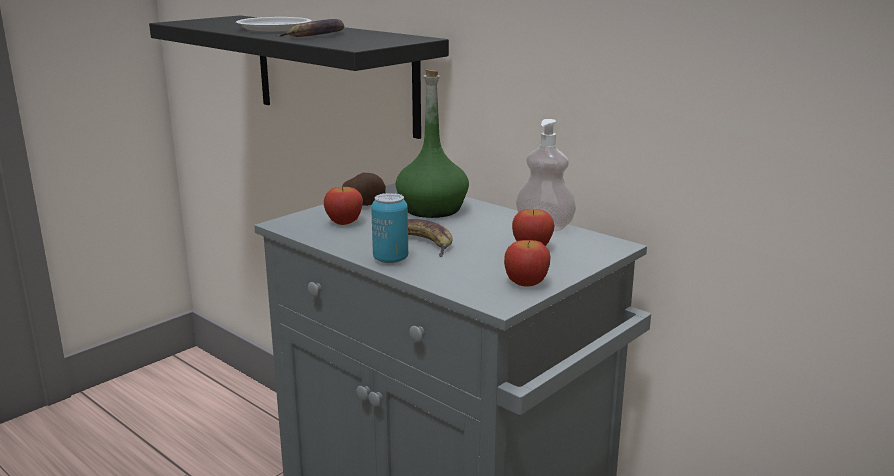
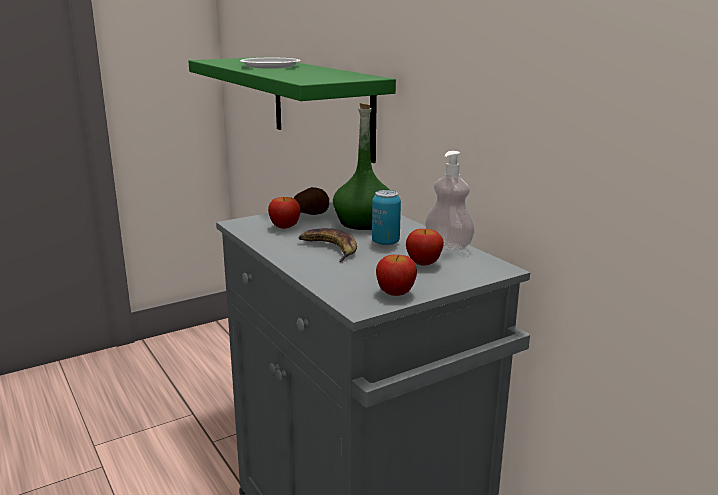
camera: 15 degrees right, 0 degrees up
black shelf [149,15,449,139] -> green shelf [188,57,396,163]
banana [276,19,345,37] -> none
can [371,193,408,263] -> can moved to [372,190,401,245]

